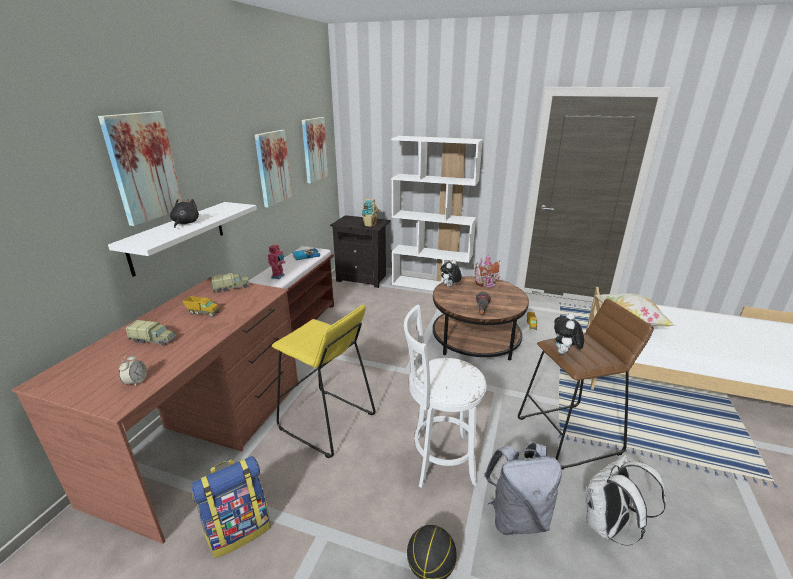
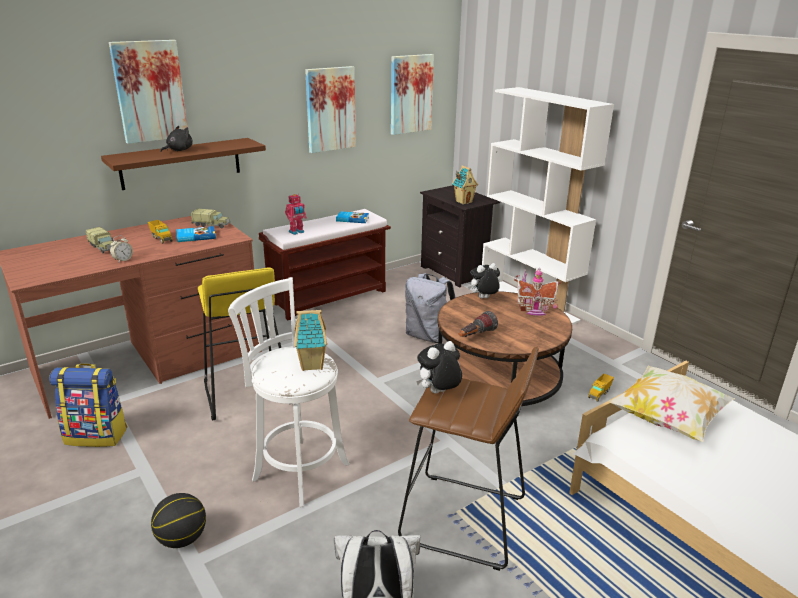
camera: 35 degrees right, 0 degrees up
white shelf [108,202,257,277] -> brown shelf [101,138,266,190]
alarm clock [119,354,147,387] -> alarm clock moved to [110,236,133,262]
grey backpack [484,442,562,535] -> grey backpack moved to [405,273,456,343]
none -> book [177,226,216,242]
none -> toy house [294,309,327,371]

